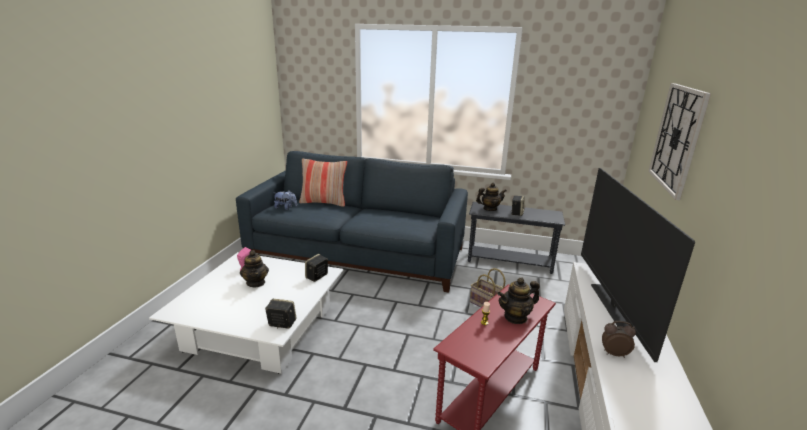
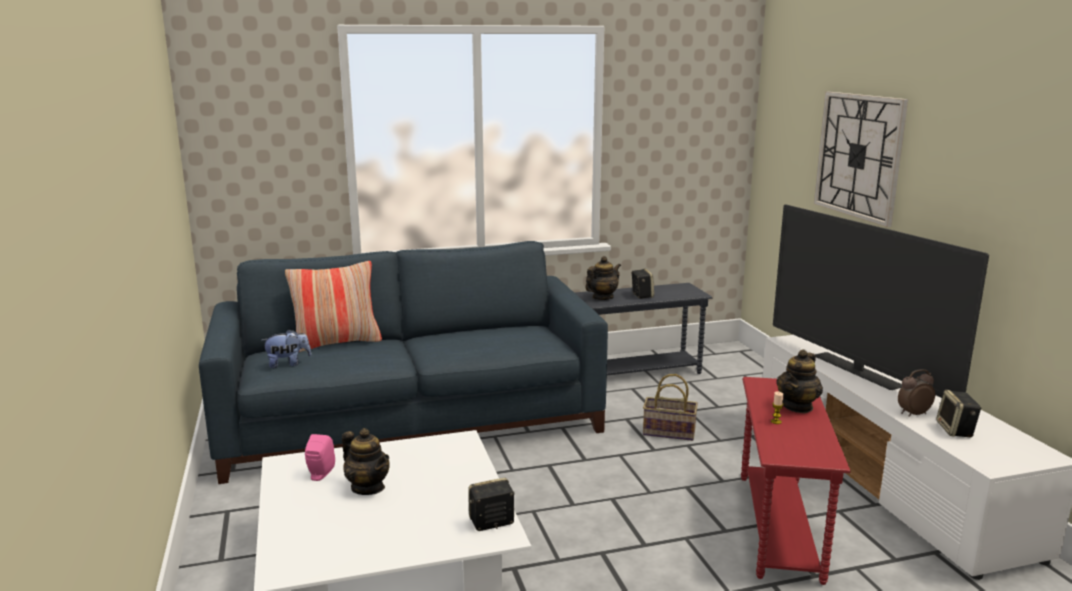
camera: 30 degrees left, 5 degrees down
speaker [305,254,328,282] -> speaker moved to [936,390,981,437]

